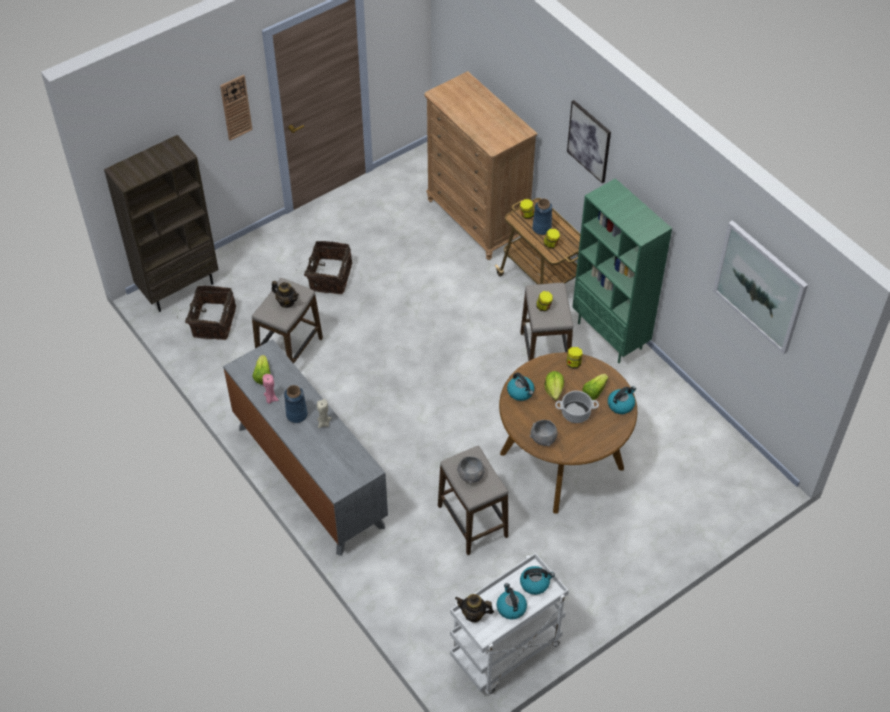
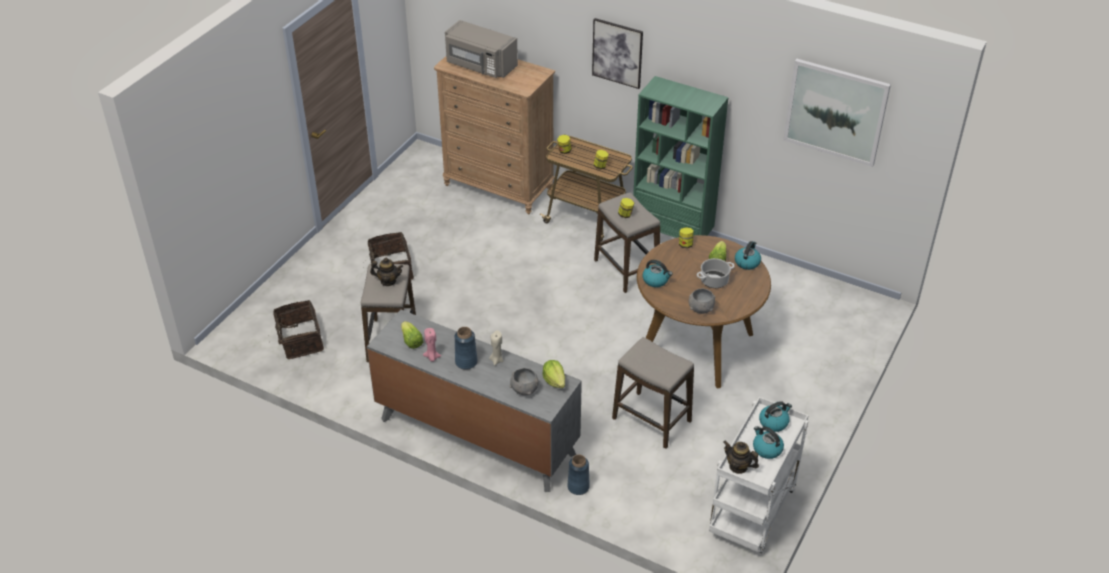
camera: 25 degrees left, 10 degrees down
brown bookcase [104,135,219,312] -> none
wall clock [220,75,253,140] -> none
teapot [455,594,494,622] -> teapot turned 45 degrees clockwise [723,441,759,474]
grey bowl [457,456,485,484] -> grey bowl moved to [509,368,539,395]
blue vase [532,199,552,235] -> blue vase moved to [568,455,590,495]
lettuce [545,371,564,400] -> lettuce moved to [542,360,565,388]
none -> grey microwave [445,20,518,78]

